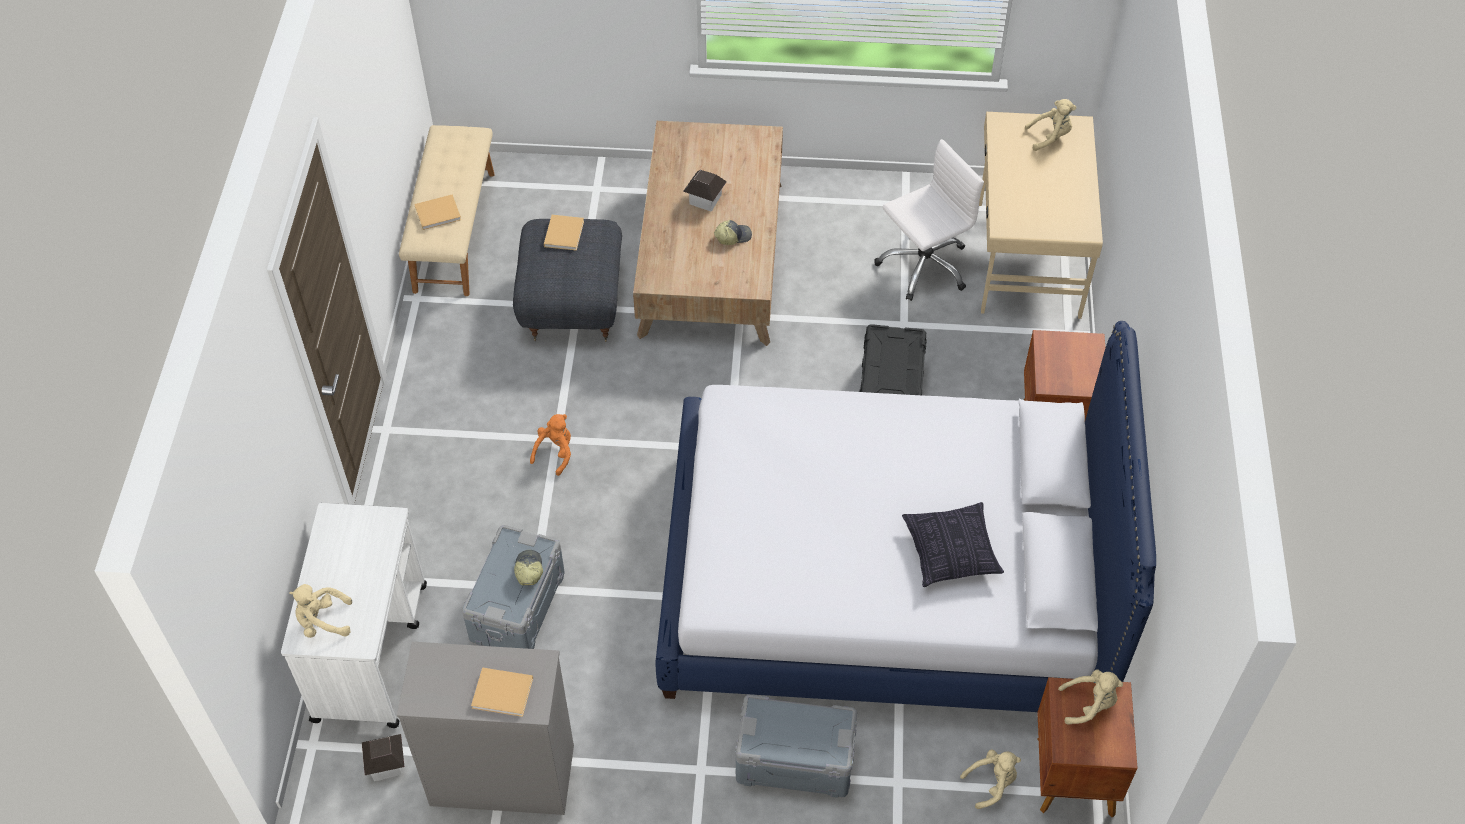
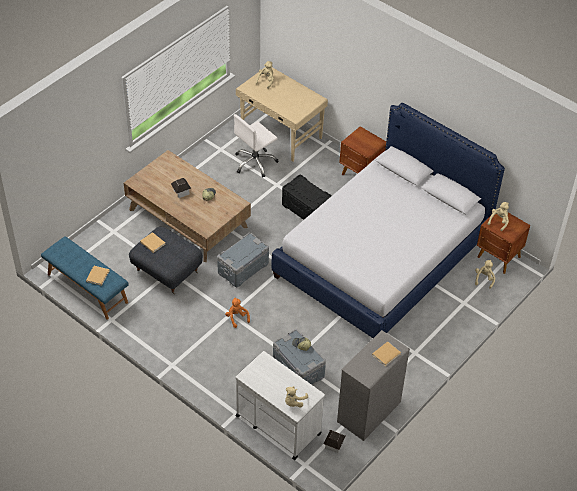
camera: 55 degrees left, 5 degrees down
beige bench [399,125,495,296] -> blue bench [41,236,129,320]
grey storage box [735,694,857,798] -> grey storage box moved to [217,232,269,287]
white office chair [874,139,984,301] -> white office chair turned 135 degrees counterclockwise [234,114,278,178]
pillow [902,502,1004,587] -> none

